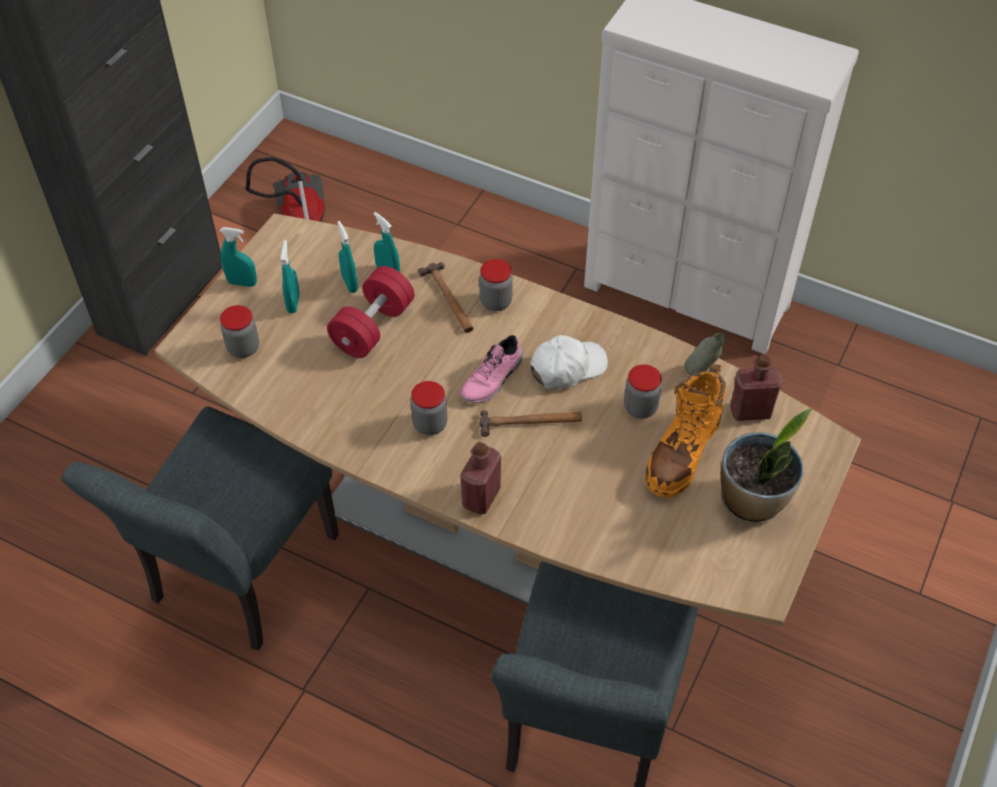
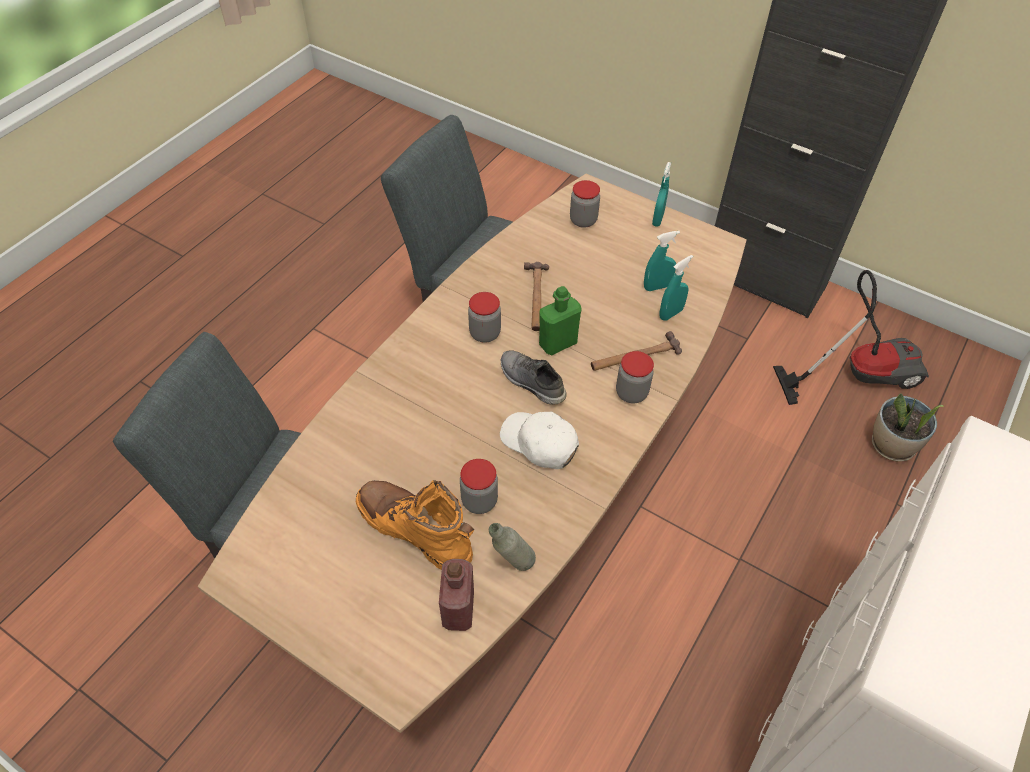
camera: 95 degrees right, 0 degrees up
turquoise spray bottle [280,240,299,313] -> none
red dumbbell [327,266,414,358] -> none
pink shoe [460,335,523,403] -> grey shoe [501,350,567,405]
red bottle [460,442,501,514] -> none
hammer [479,410,582,437] -> hammer moved to [524,262,549,331]
white cap [530,335,608,389] -> white cap turned 150 degrees clockwise [500,412,579,469]
potted plant [721,409,812,525] -> potted plant moved to [872,393,944,462]
none -> green bottle [539,286,582,355]

